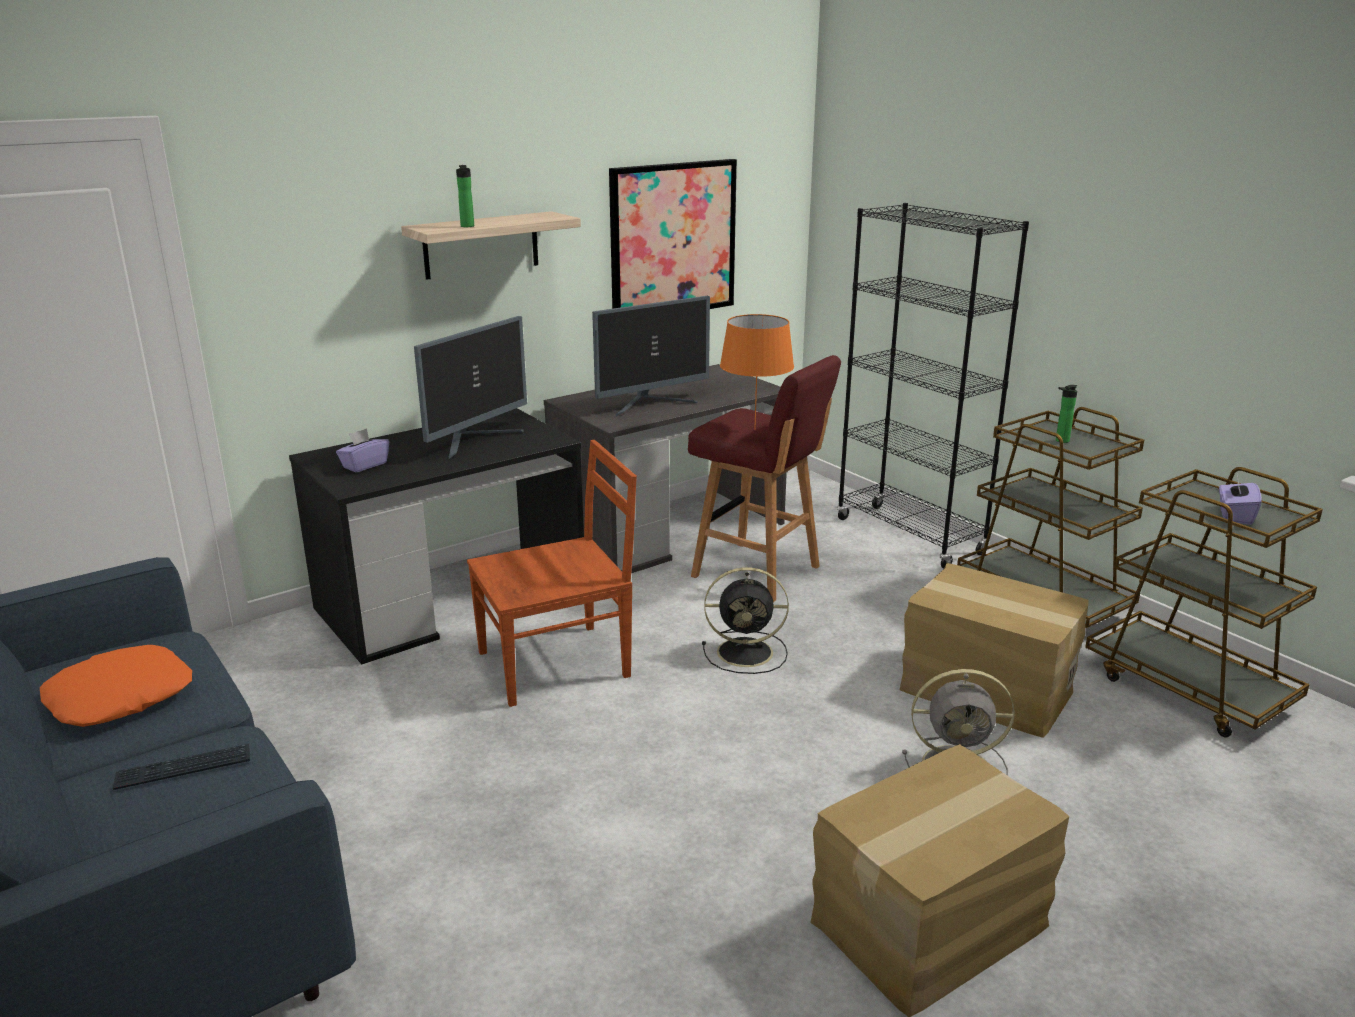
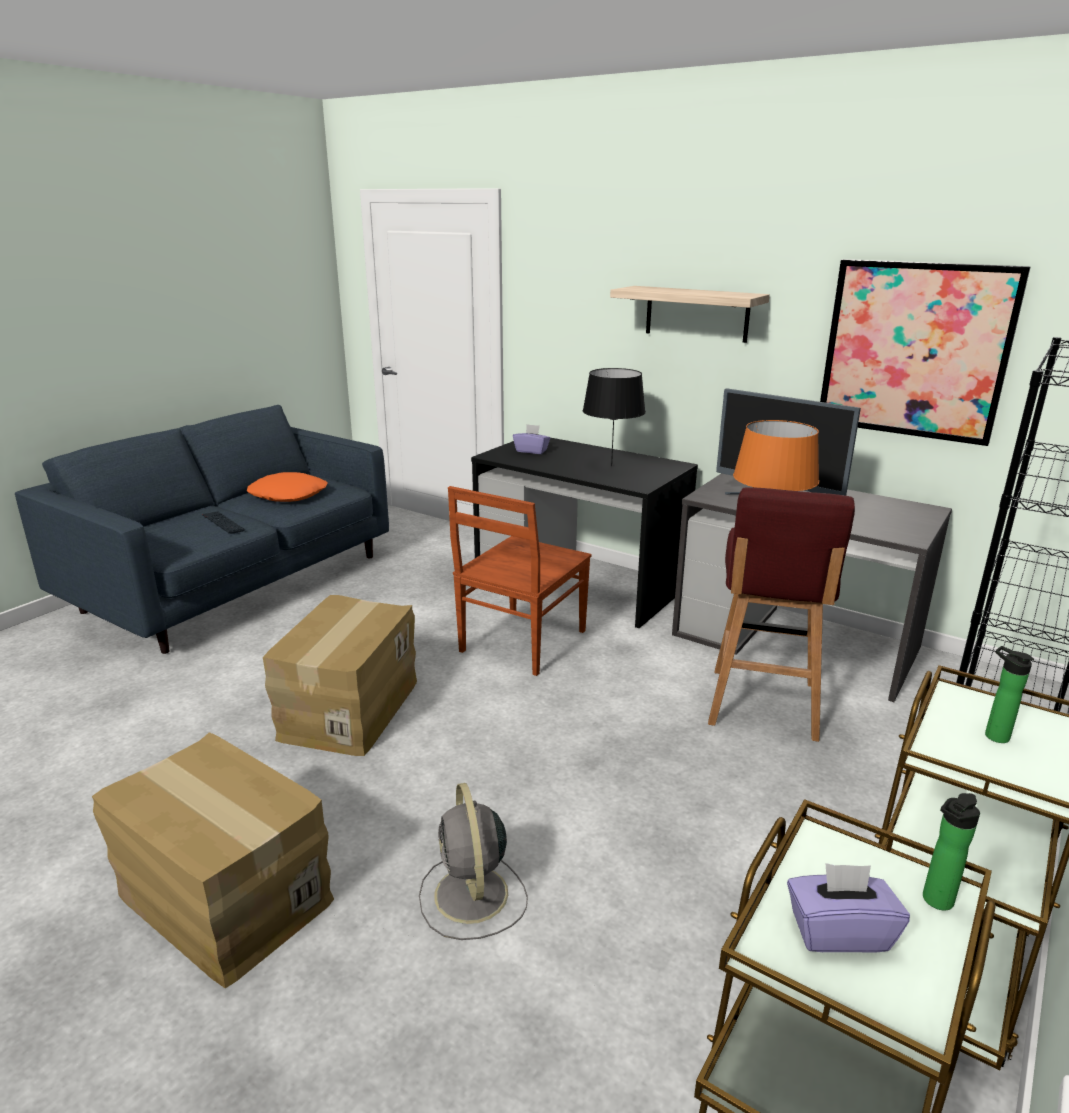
camera: 70 degrees right, 0 degrees up
monitor [414,316,527,459] -> black table lamp [583,368,646,466]
bottle [456,165,474,227] -> bottle moved to [923,793,980,911]
brown chair [467,440,637,707] -> brown chair turned 75 degrees clockwise [448,486,592,676]
black fan [702,567,789,674] -> none
cardboard box [900,563,1089,738] -> cardboard box moved to [263,595,417,756]

